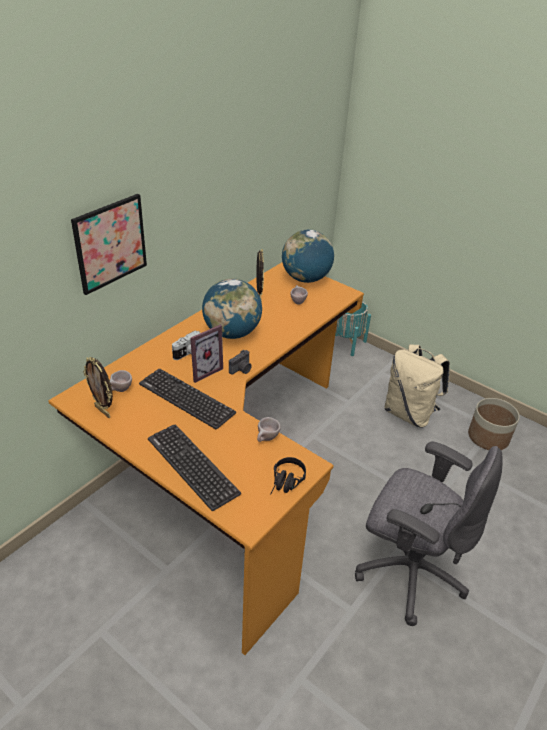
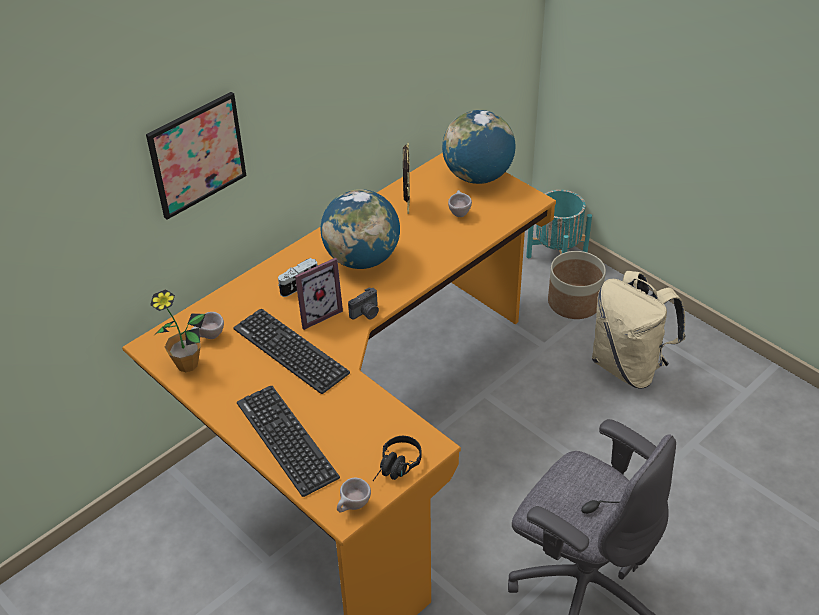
camera: 10 degrees right, 5 degrees up
picture frame [83,357,113,418] -> potted plant [150,289,205,372]
beige cup [257,417,281,442] -> beige cup moved to [337,477,371,513]
planter [468,398,520,450] -> planter moved to [548,251,606,319]

